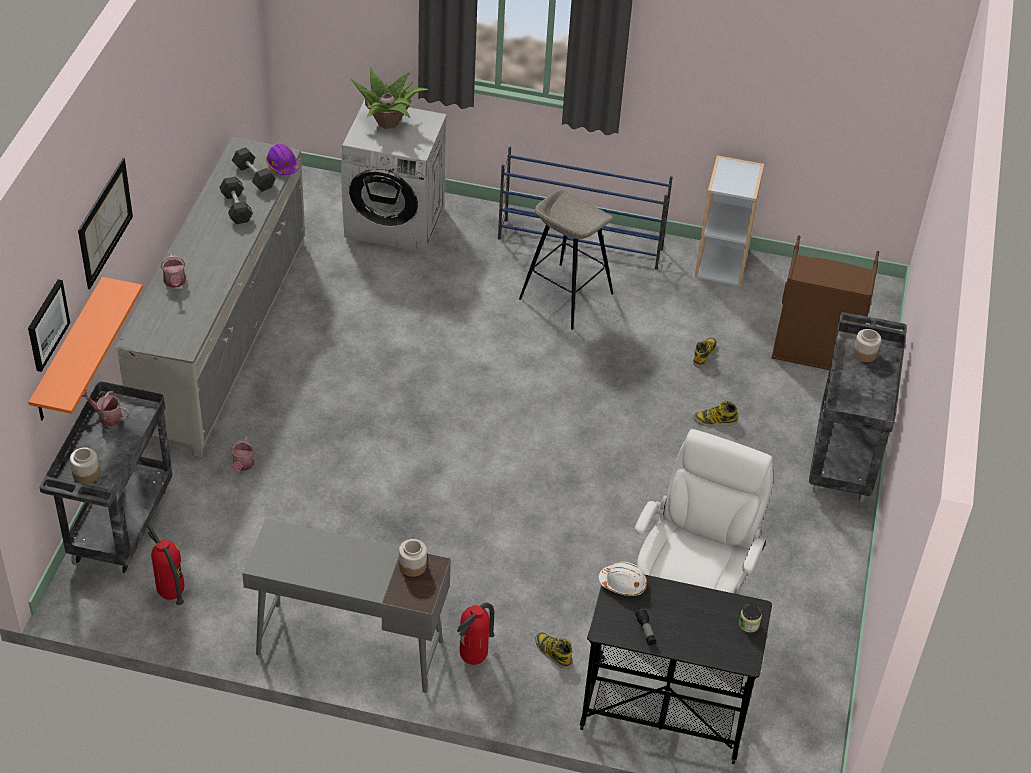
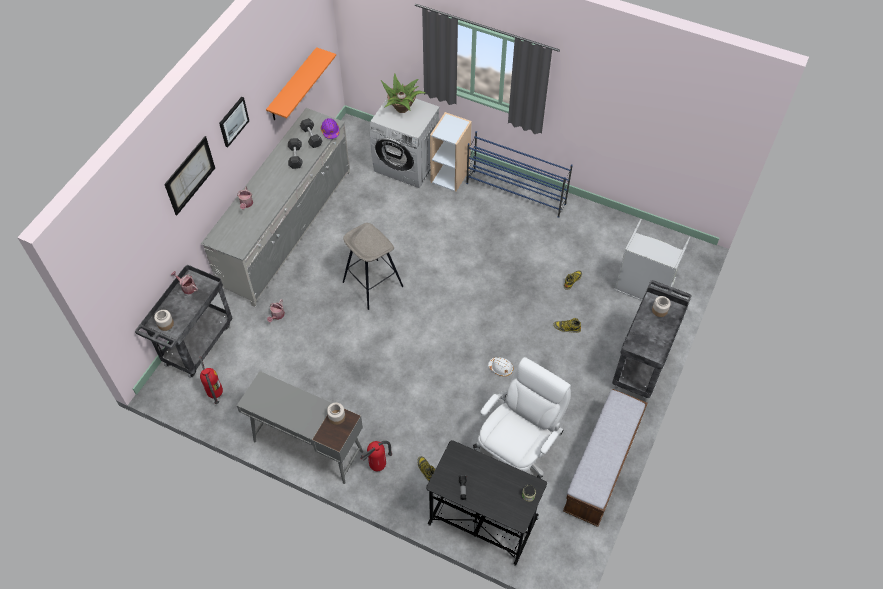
camera: 15 degrees right, 10 degrees up
orange shelf [28,277,143,421] -> orange shelf moved to [266,47,336,120]
picture [28,279,70,372] -> picture moved to [219,97,249,147]
grey stool [519,190,614,330] -> grey stool moved to [343,223,404,310]
white hard hat [599,562,647,596] -> white hard hat moved to [488,357,513,377]
bookcase [695,155,764,286] -> bookcase moved to [430,112,472,192]
brown laundry basket [771,235,879,370] -> grey laundry basket [614,219,690,301]
none -> bench [563,389,648,527]

